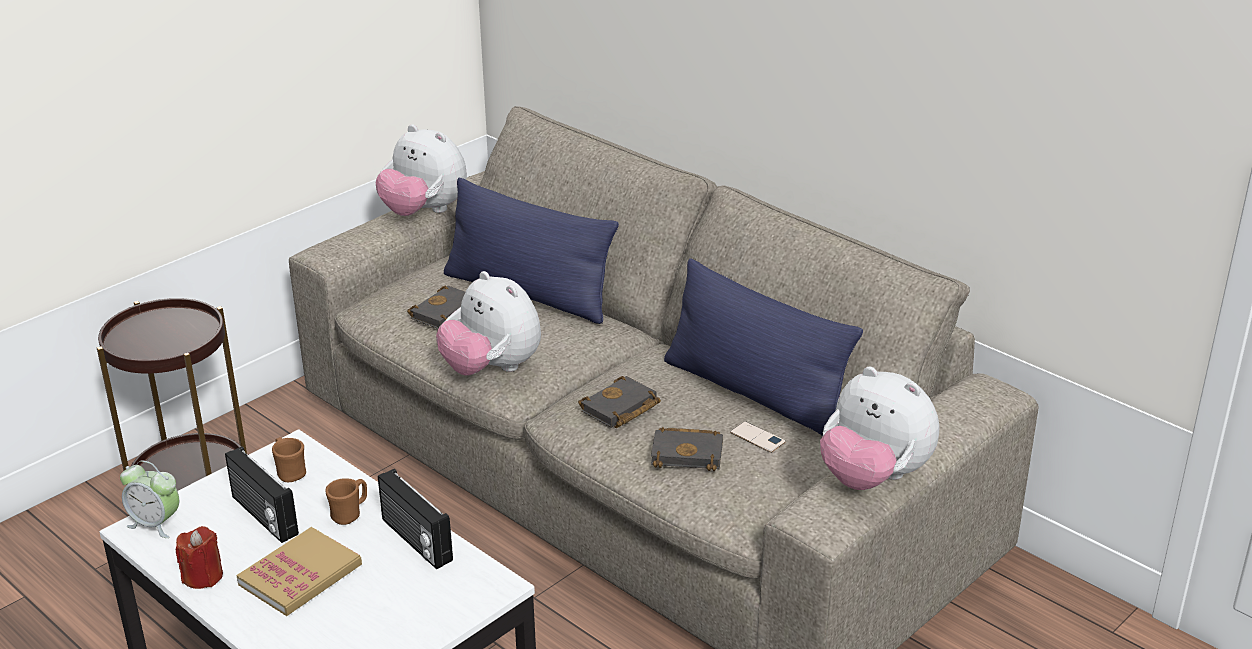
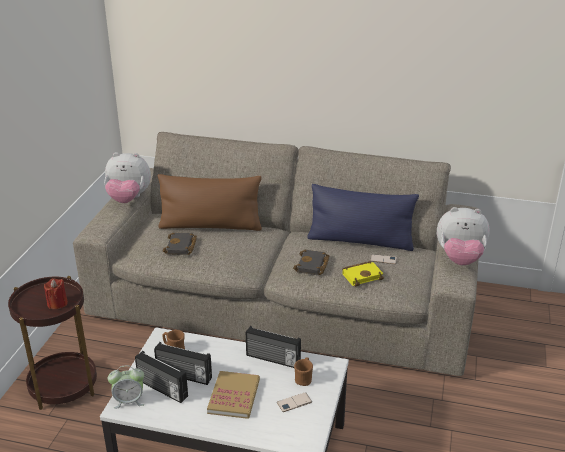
camera: 30 degrees left, 0 degrees up
red candle [176,526,223,589] -> red candle moved to [44,278,68,309]
brown mug [325,478,367,525] -> brown mug moved to [294,357,313,386]
plush toy [436,271,541,376] -> none
blue pillow [444,178,619,324] -> brown pillow [158,174,262,231]
black book [651,427,723,471] -> yellow book [342,261,384,287]
none -> radio [135,351,188,403]
none -> phone [277,392,312,412]

